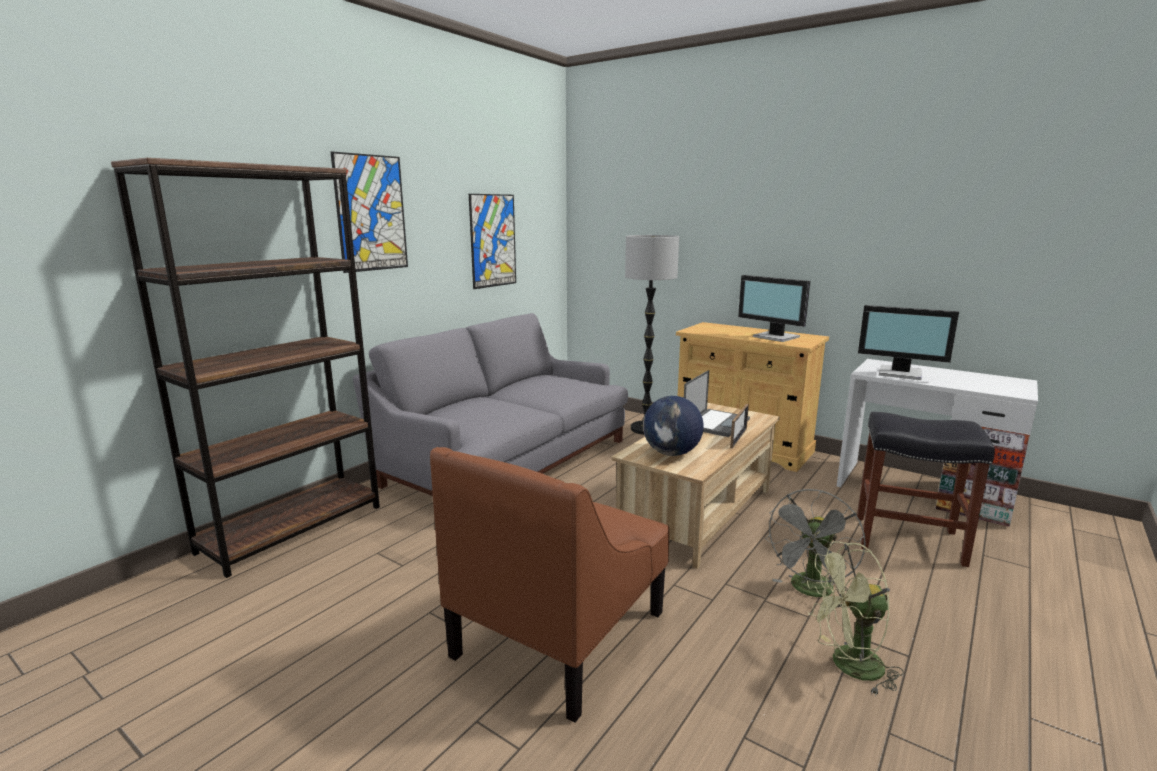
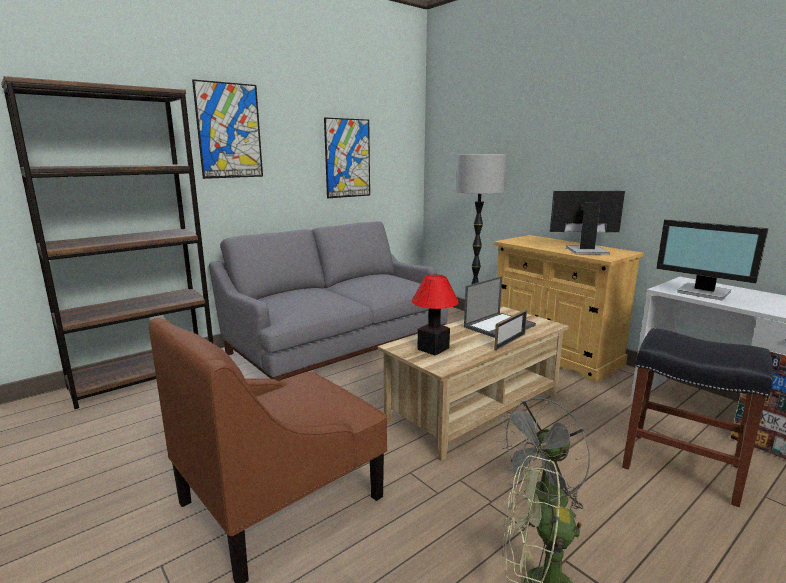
camera: 15 degrees right, 0 degrees up
globe [643,396,704,456] -> table lamp [412,275,459,356]
monitor [738,275,810,342] -> monitor turned 120 degrees clockwise [550,191,625,255]

